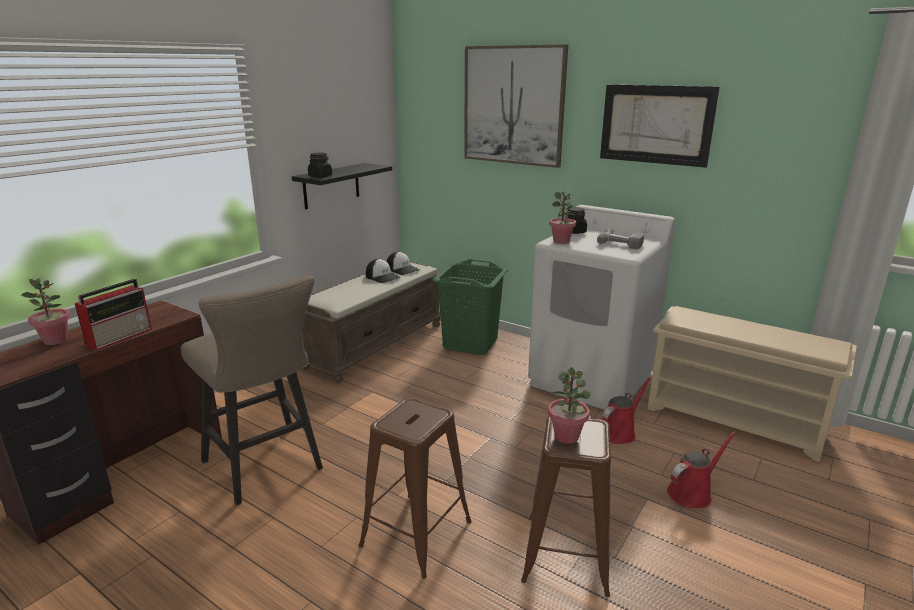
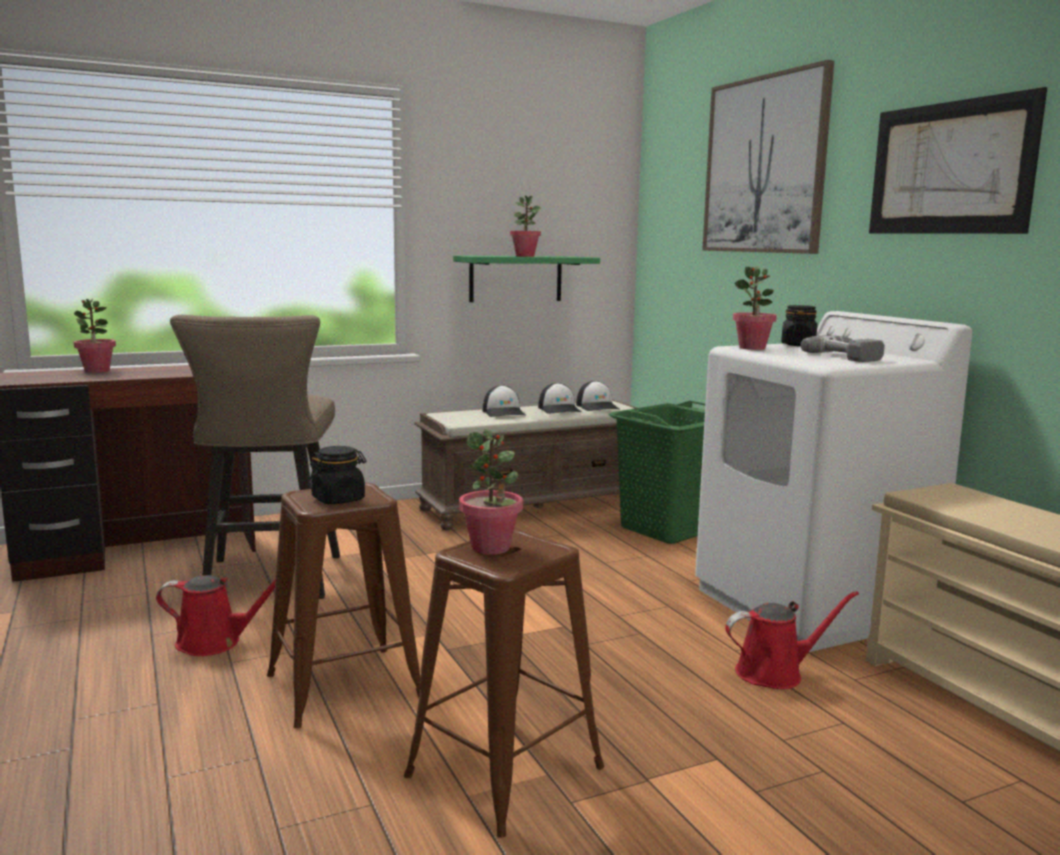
camera: 30 degrees right, 10 degrees down
radio [75,279,152,350] -> none
black shelf [292,163,392,209] -> green shelf [453,255,600,302]
black jar [308,153,332,178] -> black jar moved to [309,446,366,504]
red watering can [667,431,736,508] -> red watering can moved to [156,575,275,656]
none -> cap [483,385,525,417]
none -> potted plant [510,195,541,257]

